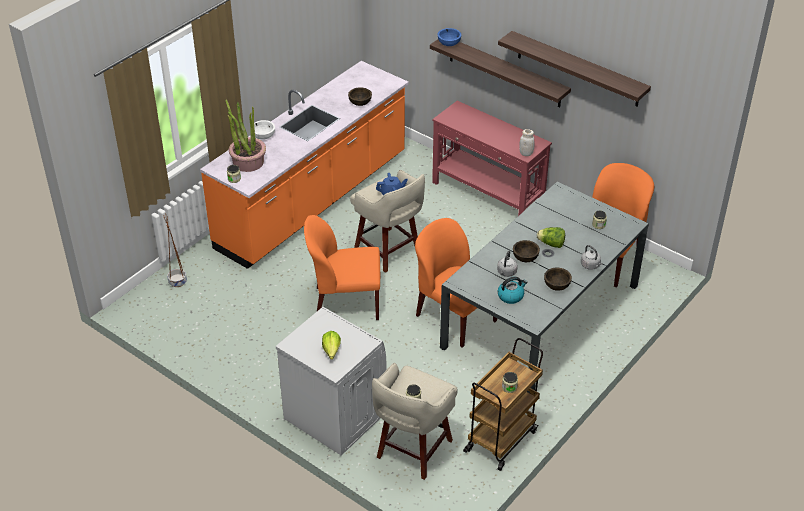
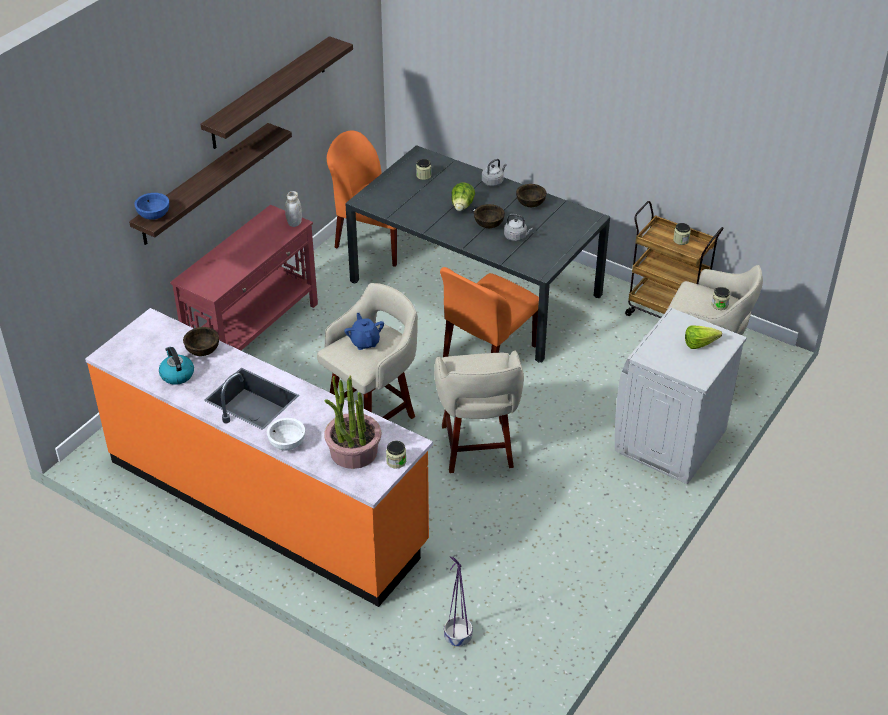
camera: 95 degrees left, 0 degrees up
brown planter [163,213,187,287] -> purple planter [444,556,473,646]
orange chair [304,215,380,320] -> beige stool [434,350,524,473]
kettle [498,277,527,304] -> kettle moved to [159,347,194,385]

